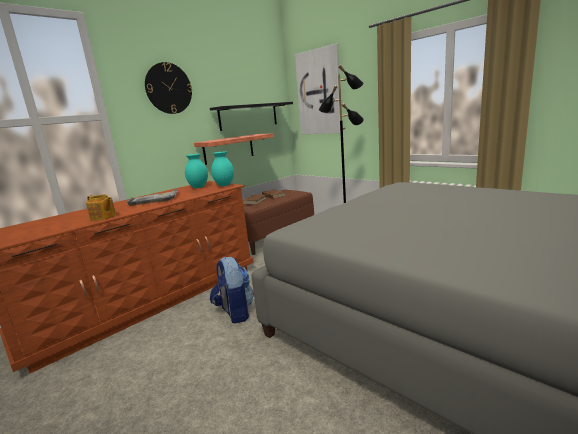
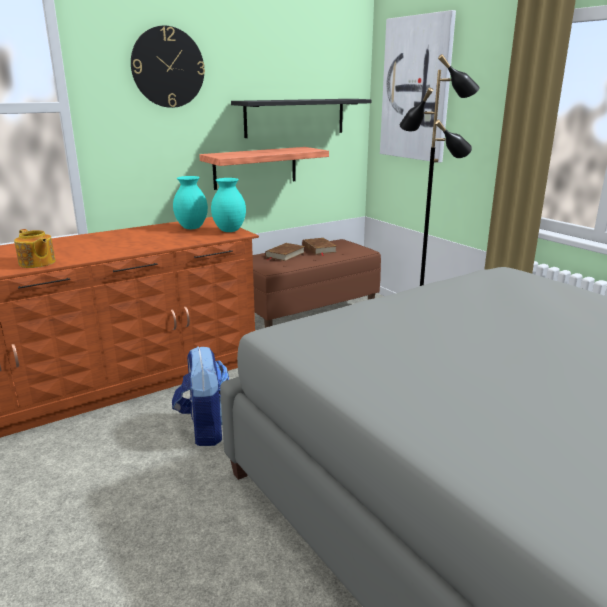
camera: 10 degrees right, 5 degrees up
grey tray [126,189,178,206] -> none

